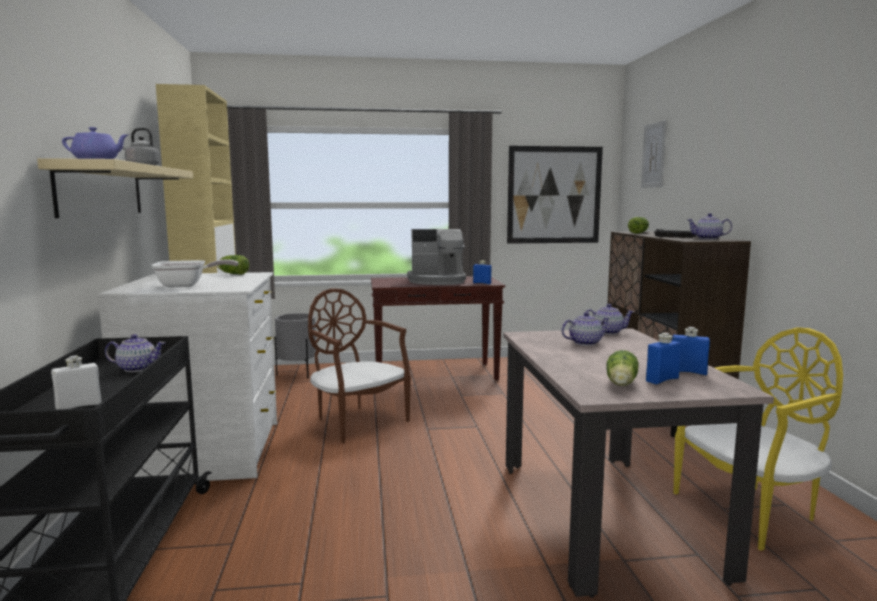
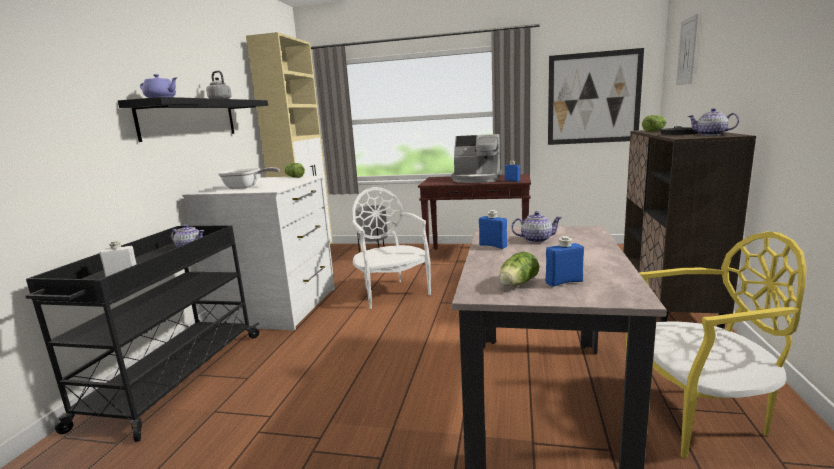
camera: 20 degrees right, 5 degrees up
beige shelf [37,158,193,218] -> black shelf [118,97,268,142]
brown chair [308,288,411,443] -> white chair [352,187,431,309]
teapot [586,304,634,335] -> none
blue bottle [672,327,710,375] -> blue bottle moved to [479,210,507,249]

